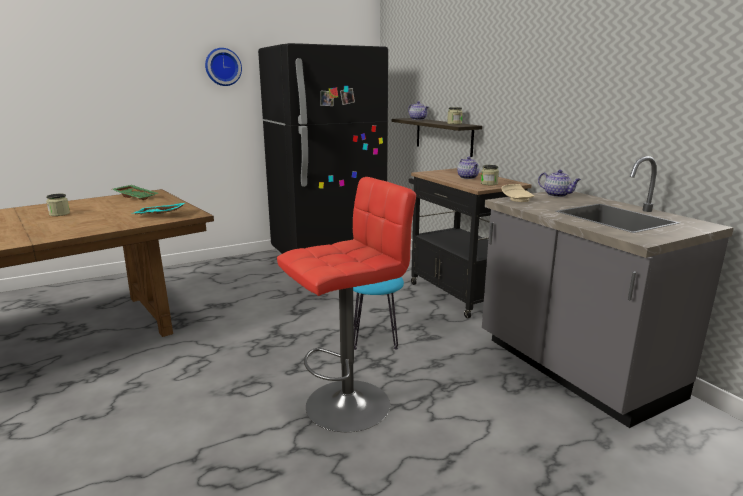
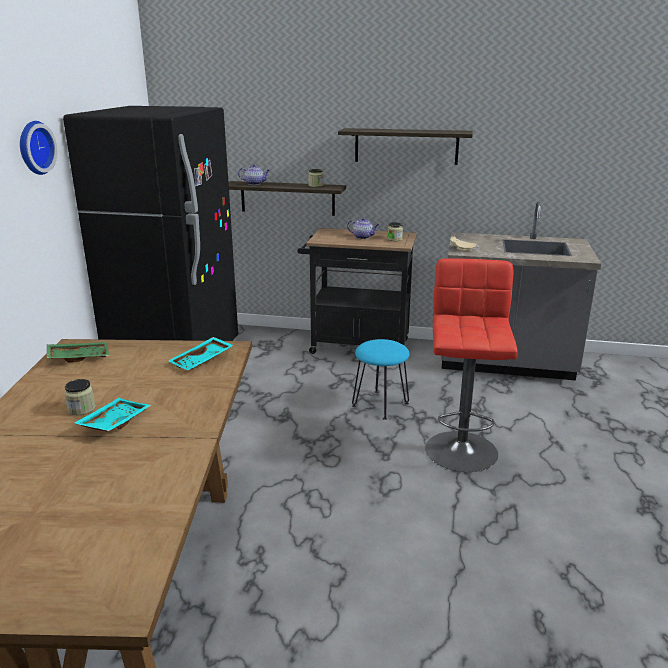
camera: 50 degrees left, 5 degrees up
teapot [538,170,581,197] -> none
none -> turquoise tray [74,398,152,432]
none -> shelf [338,128,473,165]

